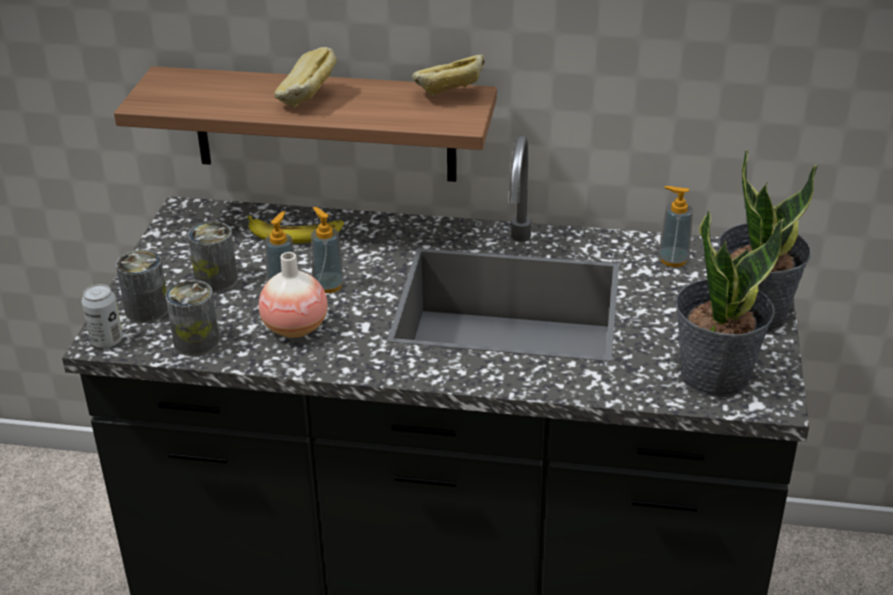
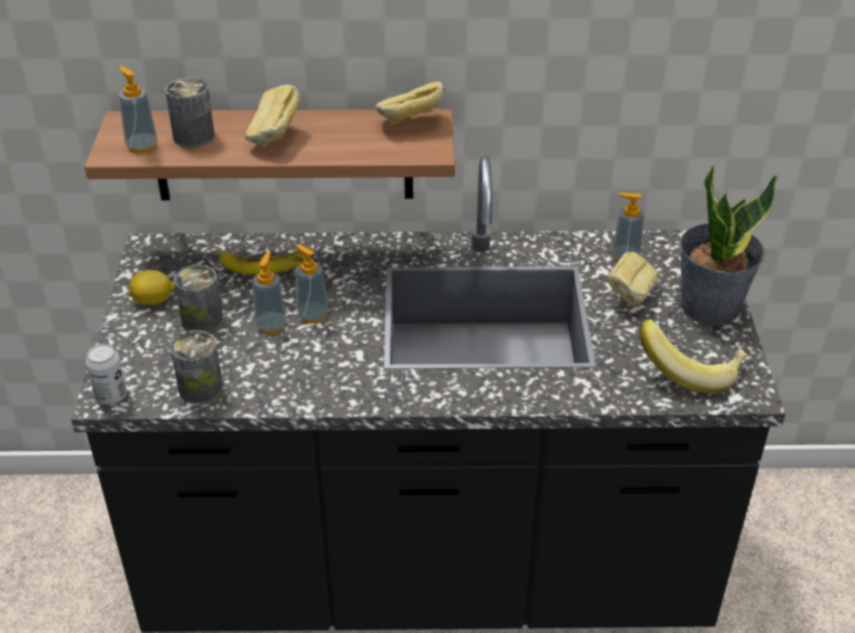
camera: 10 degrees left, 5 degrees up
can [116,250,168,323] -> can moved to [165,77,215,148]
vase [259,252,328,338] -> none
potted plant [675,210,785,397] -> banana [639,319,748,393]
none -> soap dispenser [119,66,158,154]
none -> lemon [129,270,175,305]
none -> bread [607,252,658,306]

